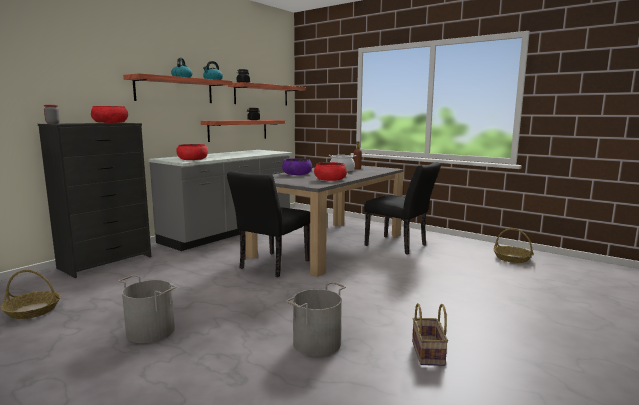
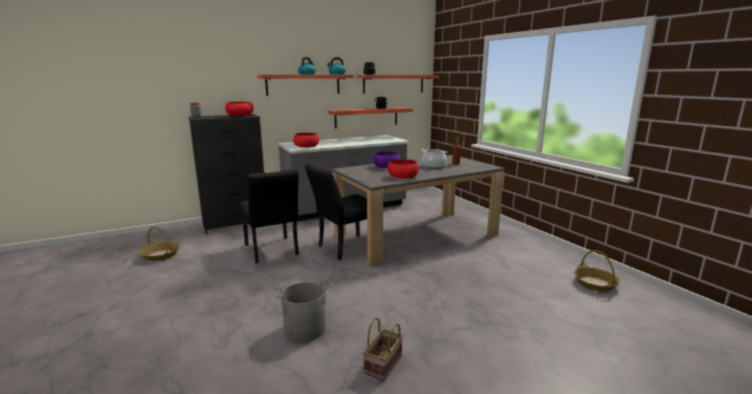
camera: 25 degrees right, 5 degrees up
grey bucket [118,275,176,343] -> none
black chair [364,162,441,255] -> black chair moved to [239,169,299,263]

